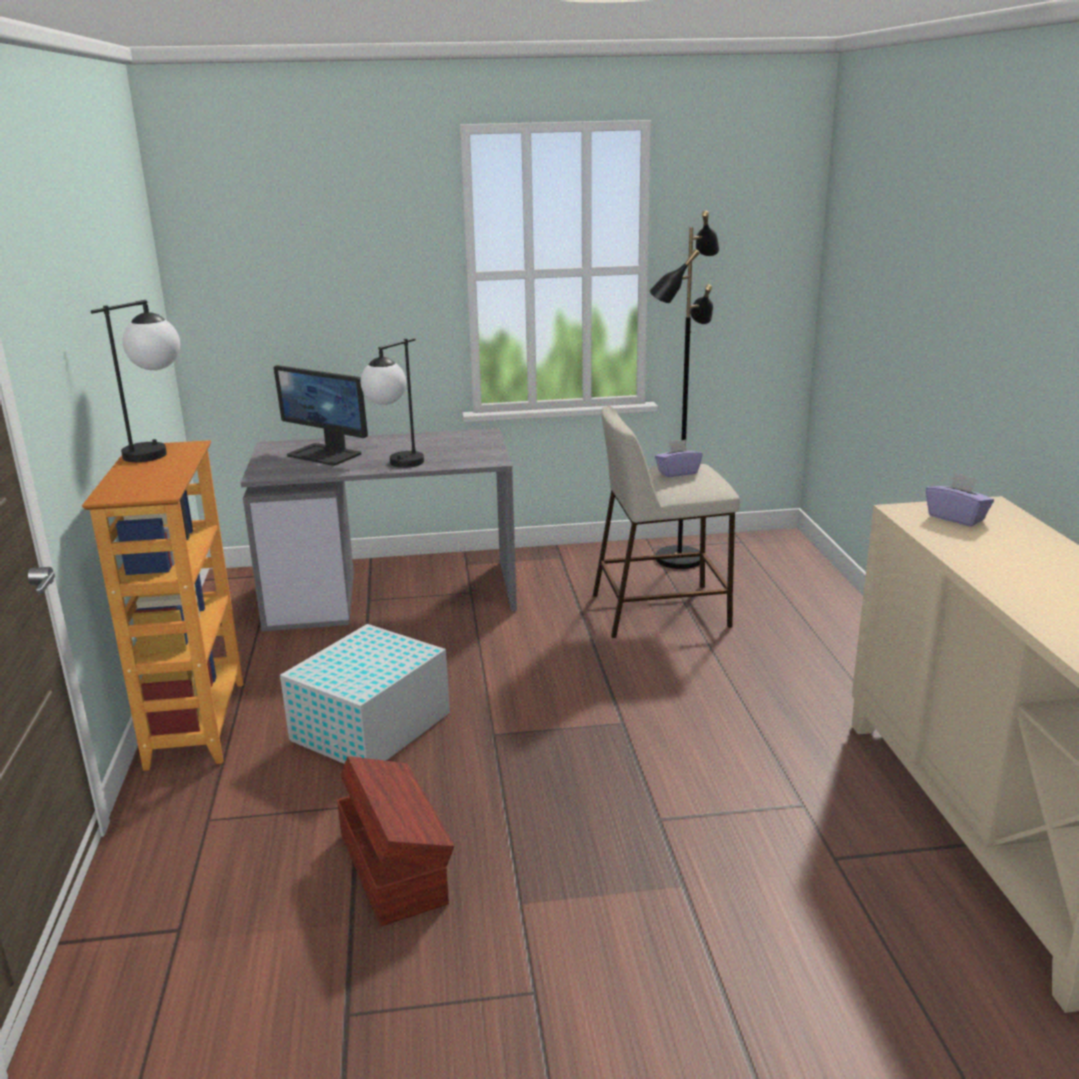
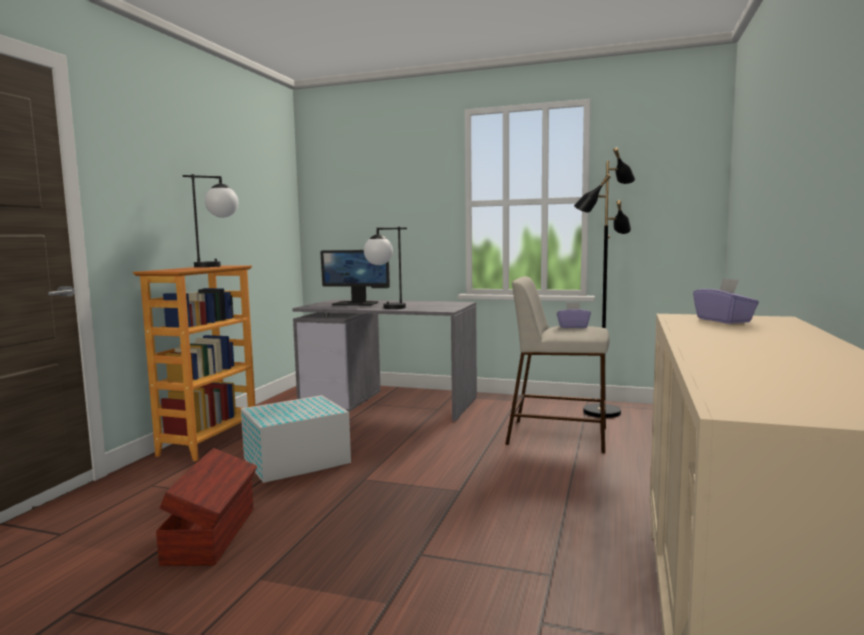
camera: 25 degrees right, 15 degrees down
monitor [274,365,368,466] -> monitor turned 45 degrees counterclockwise [320,250,390,306]

